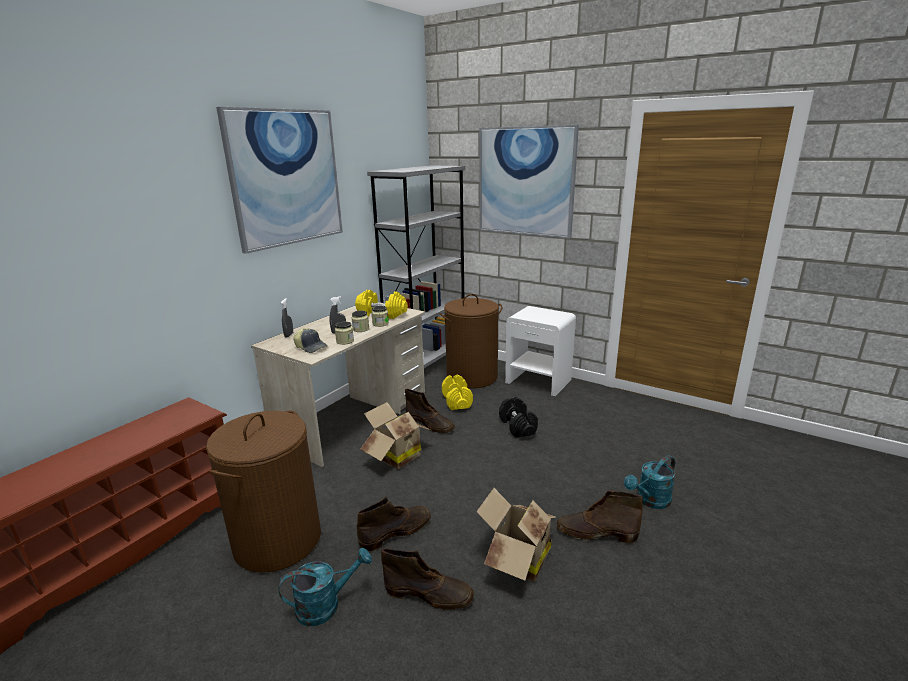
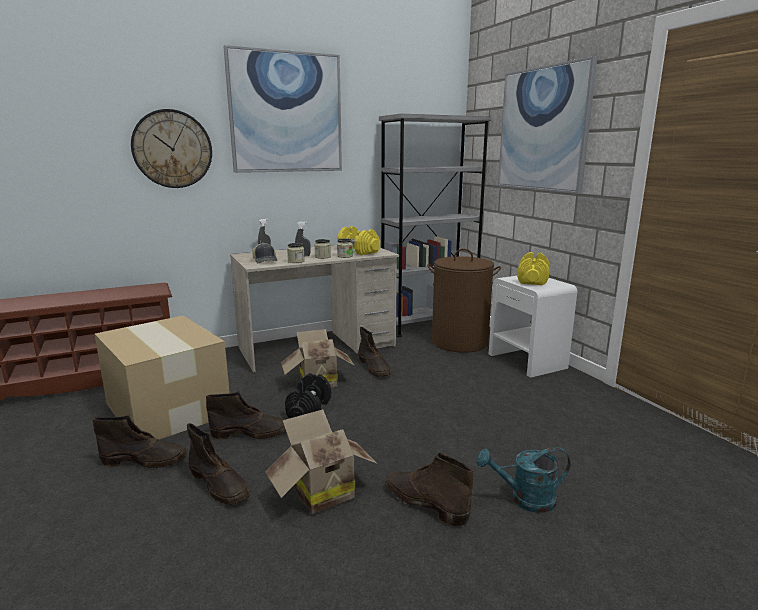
camera: 30 degrees right, 5 degrees down
brown laundry basket [206,411,321,573] -> cardboard box [95,315,230,440]
turquoise watering can [278,548,372,626] -> brown boot [93,414,187,468]
yellow dumbbell [442,375,473,410] -> yellow dumbbell moved to [517,252,550,285]
black dumbbell [499,397,538,437] -> black dumbbell moved to [285,373,331,418]
none -> wall clock [131,109,212,188]

